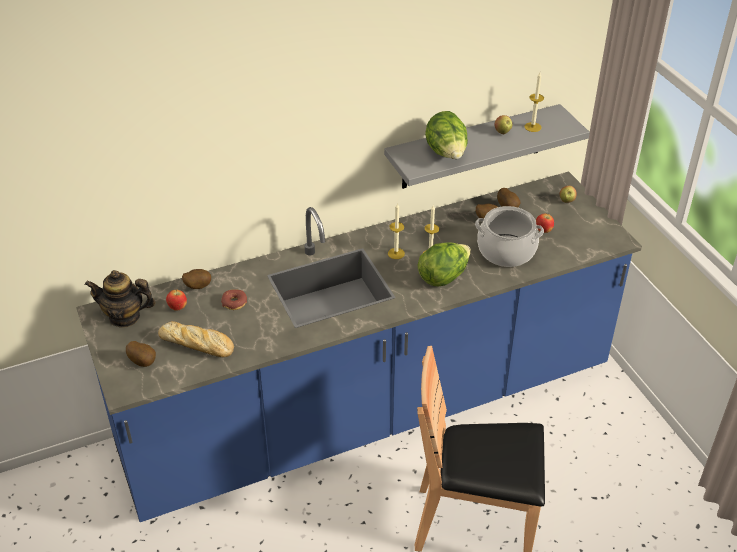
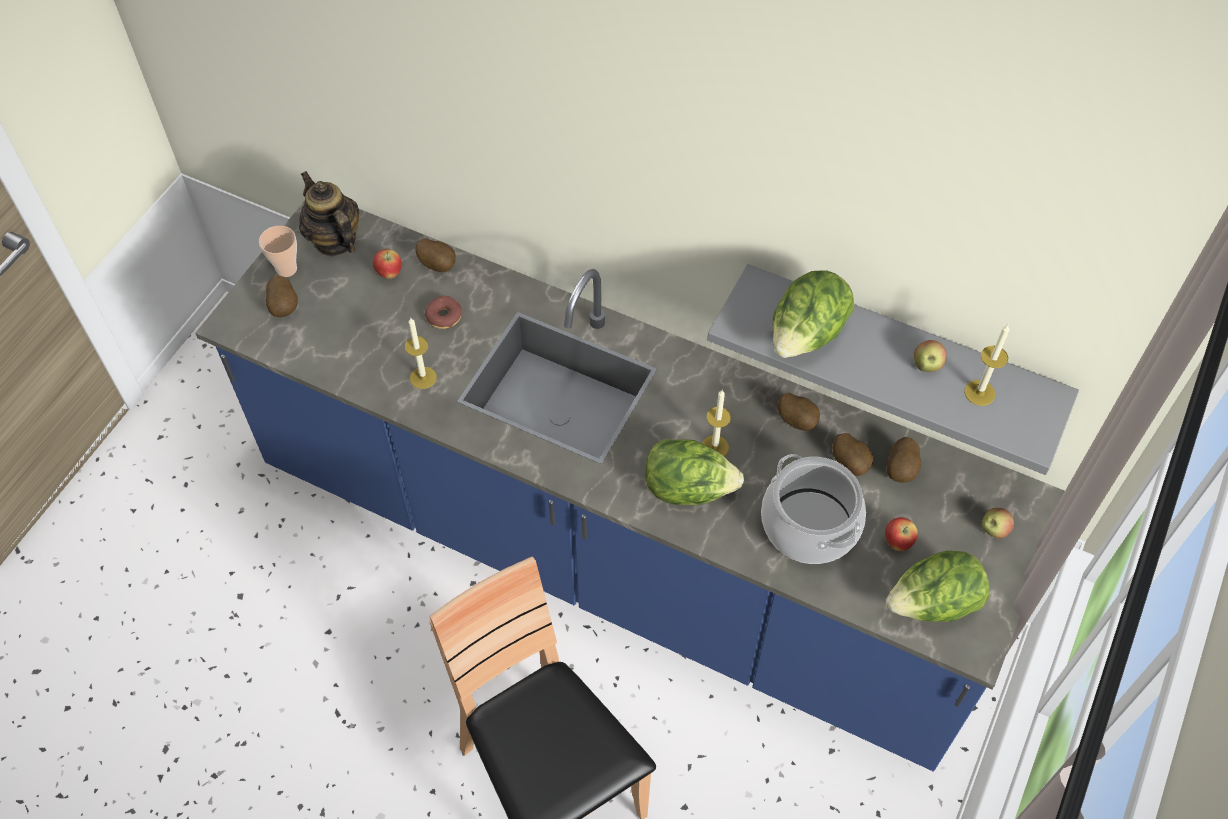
camera: 50 degrees right, 15 degrees up
bread [158,321,234,357] -> none
candle [388,203,405,259] -> candle moved to [405,317,437,389]
none -> cup [259,226,297,277]
none -> potato [778,393,820,431]
none -> lettuce [886,551,990,622]

